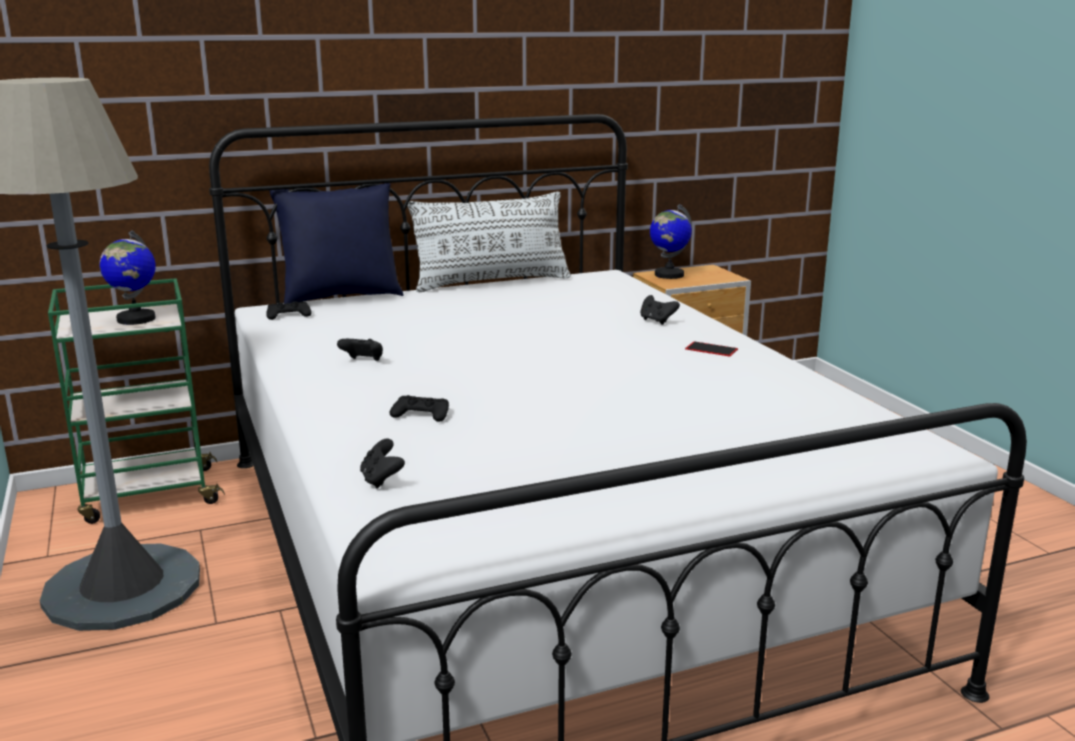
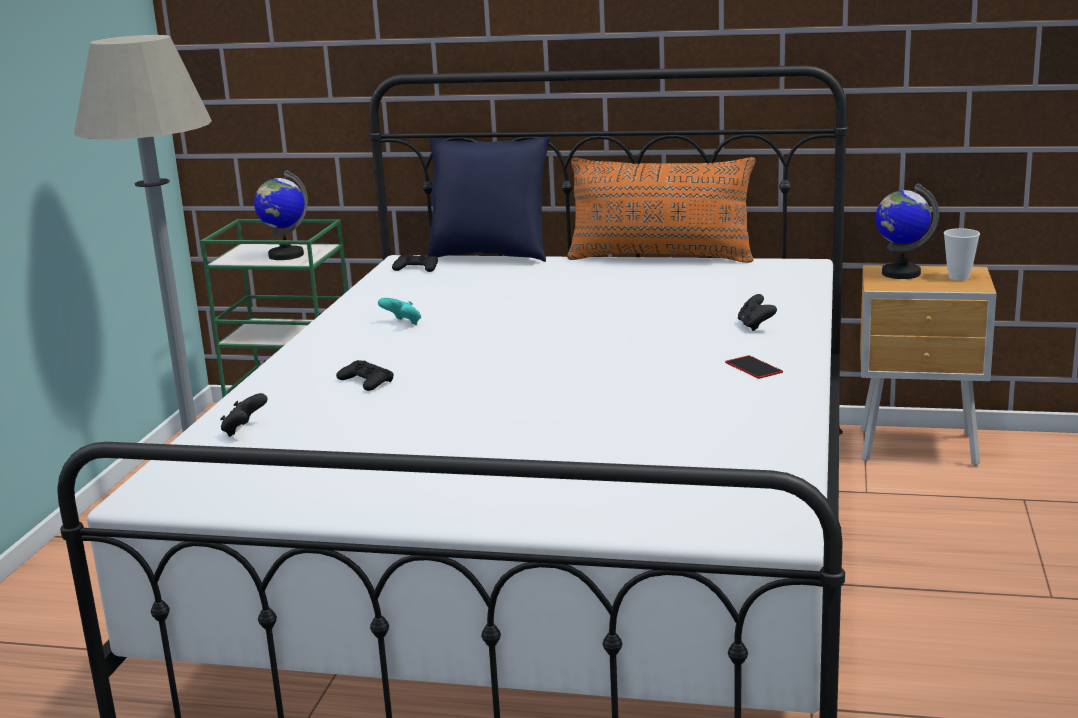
camera: 35 degrees right, 0 degrees up
black game controller [337,339,383,361] -> turquoise game controller [378,298,421,325]
white pillow [407,192,571,292] -> orange pillow [567,157,755,263]
none -> cup [944,228,980,280]

